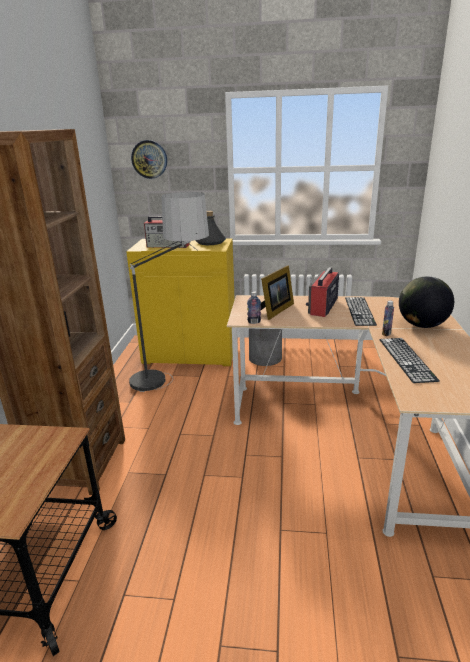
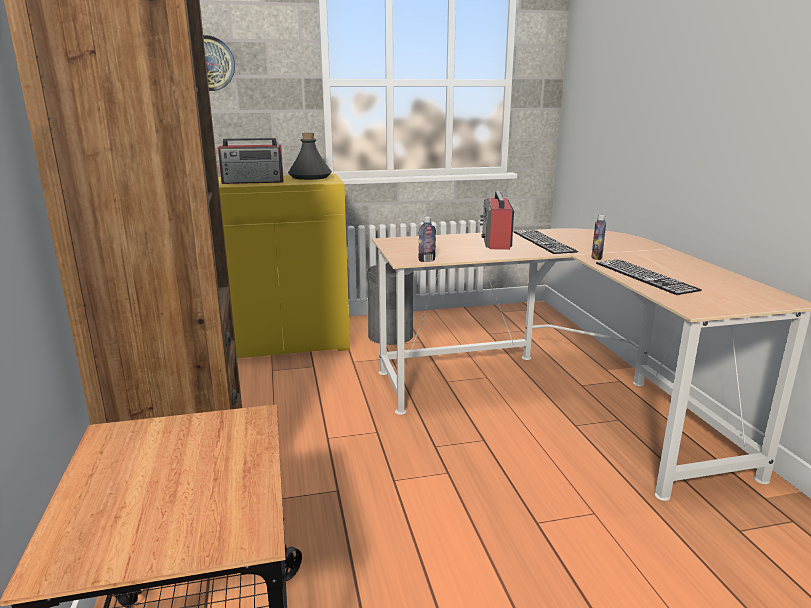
camera: 20 degrees left, 5 degrees down
floor lamp [129,192,209,392] -> none
picture frame [260,265,294,320] -> none
globe [399,276,454,328] -> none

